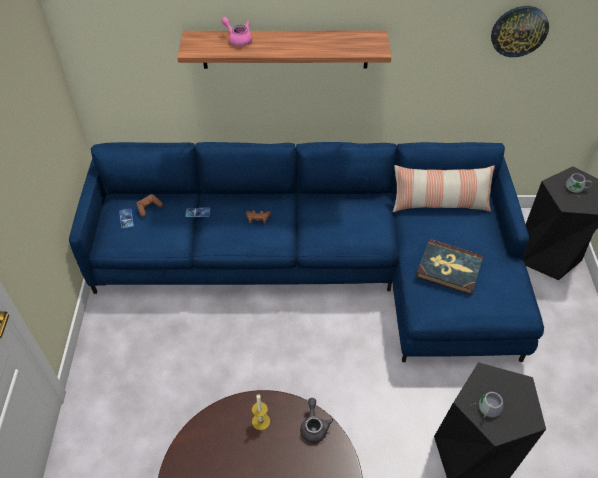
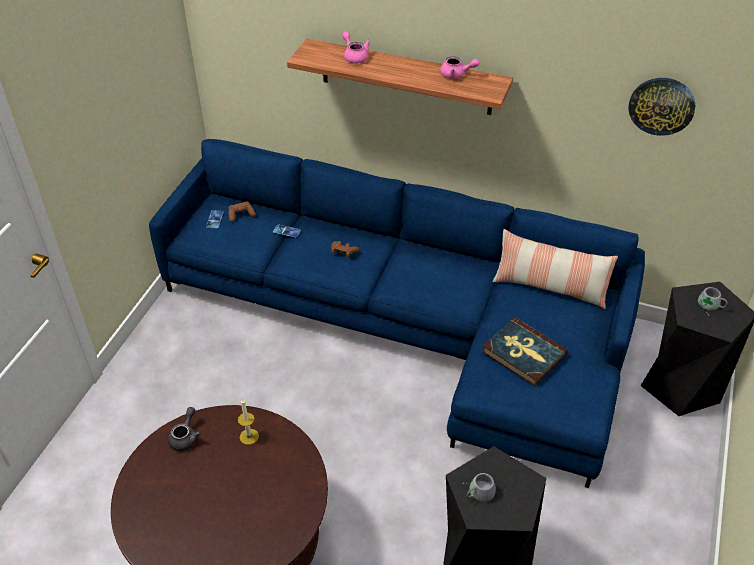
camera: 20 degrees right, 5 degrees down
grey teapot [300,398,333,443] -> grey teapot moved to [168,407,201,451]
none -> pink teapot [440,56,479,79]

